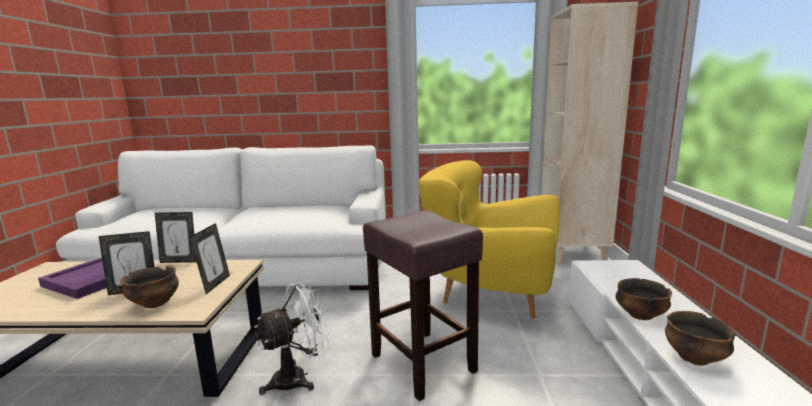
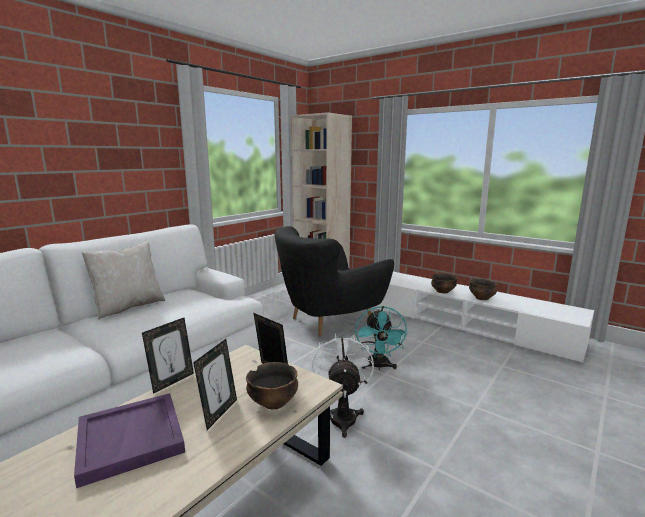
camera: 55 degrees left, 0 degrees up
brown stool [363,210,483,401] -> turquoise fan [355,306,408,370]
yellow armchair [418,160,560,319] -> black armchair [275,226,394,337]
none -> beige pillow [82,242,165,320]

